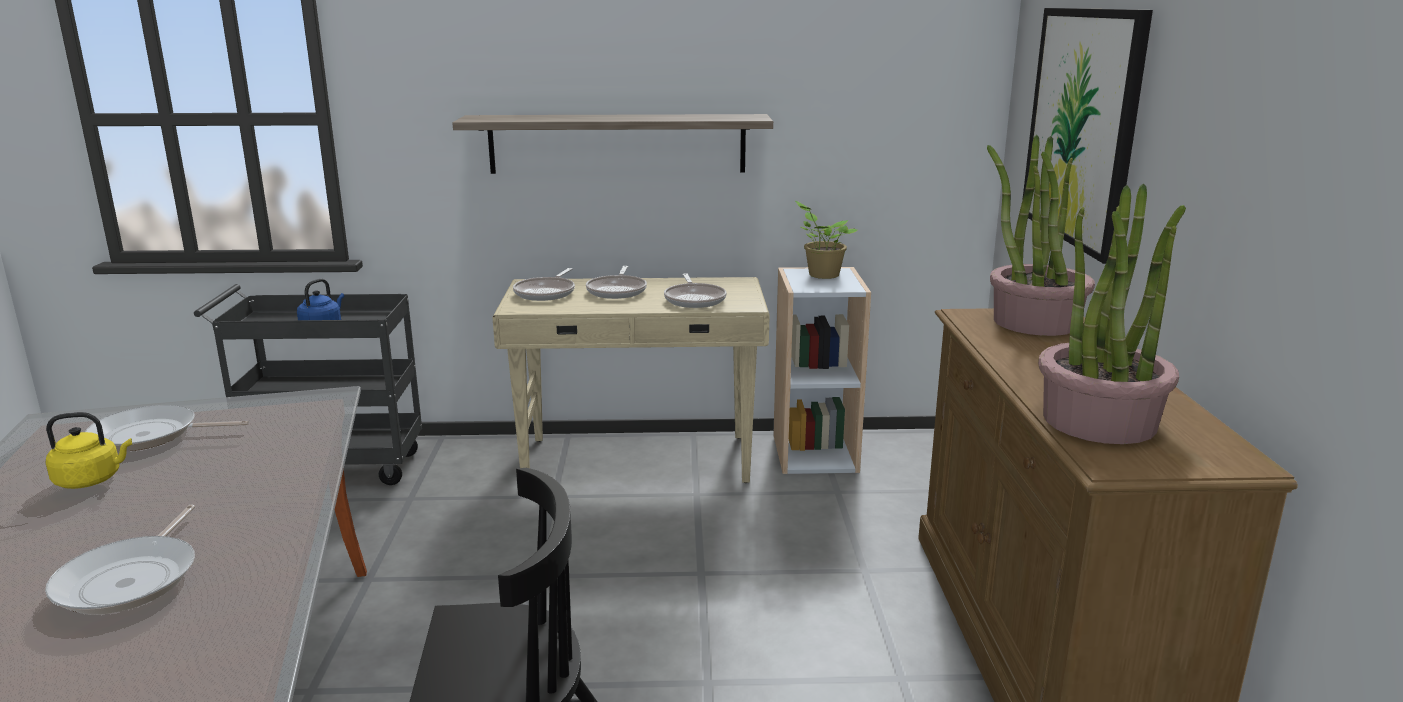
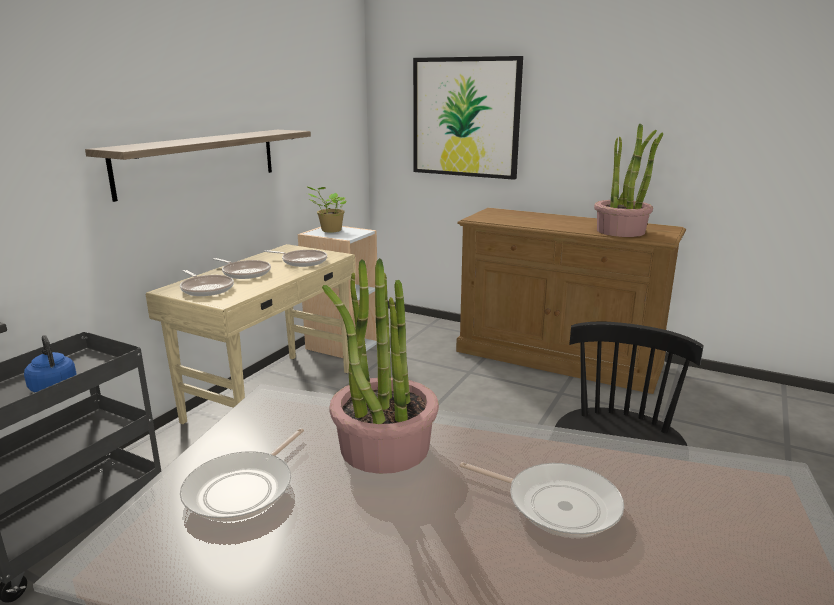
camera: 60 degrees left, 0 degrees up
yellow kettle [46,412,132,489] -> none
potted plant [987,135,1095,336] -> potted plant moved to [322,258,439,474]

